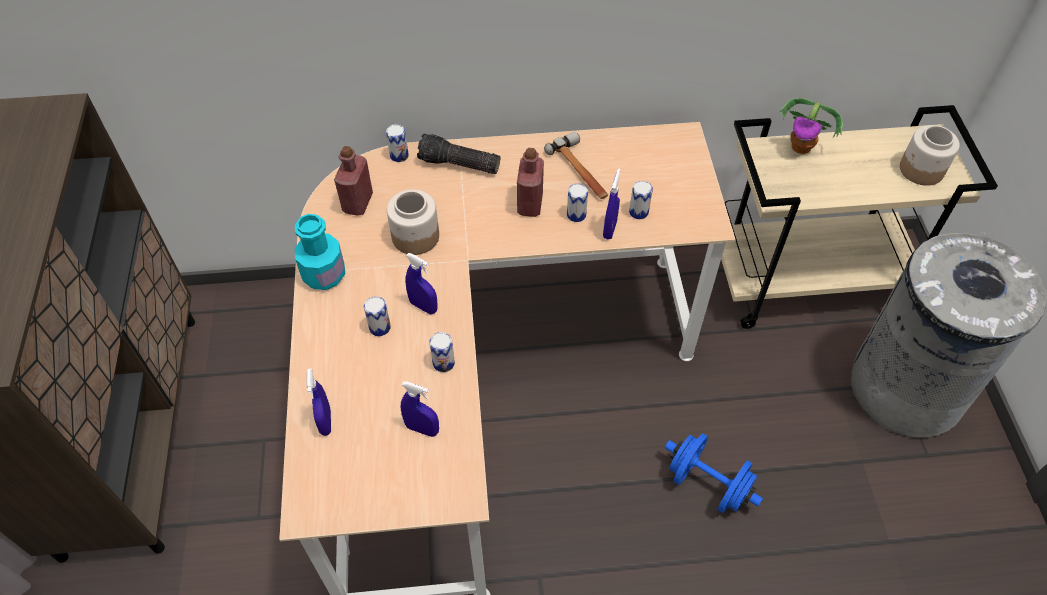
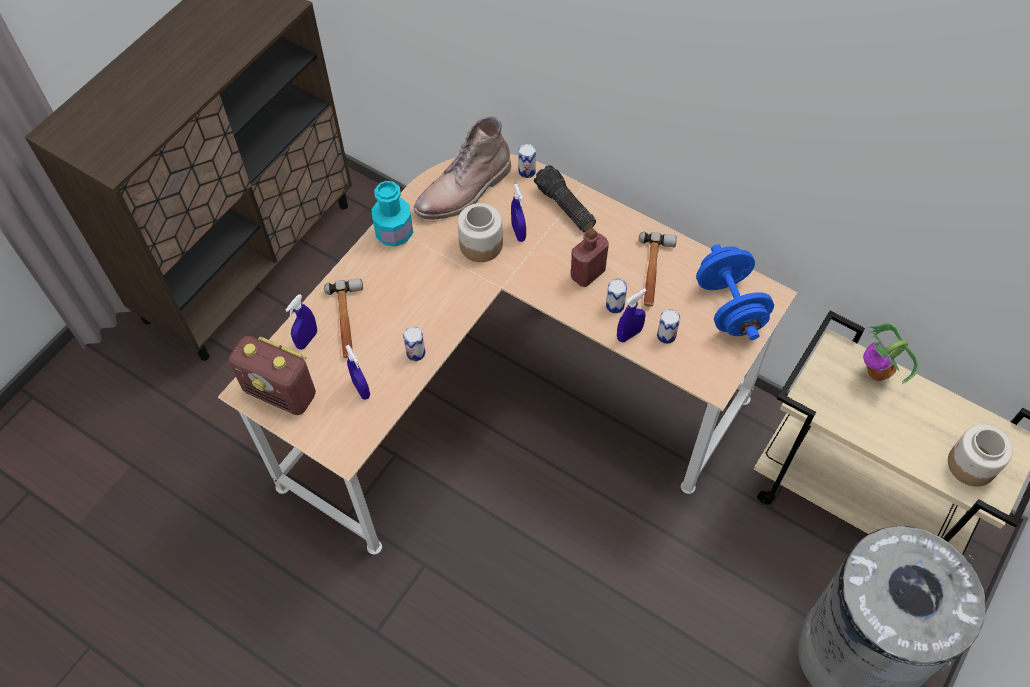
camera: 40 degrees right, 5 degrees up
red bottle [334,146,373,216] -> brown boot [414,116,511,220]
can [364,296,391,336] -> none
blue spray bottle [405,253,438,314] -> blue spray bottle moved to [511,184,526,242]
blue dumbbell [665,433,763,513] -> blue dumbbell moved to [696,244,774,340]
none -> radio [229,336,316,415]
none -> hammer [324,278,363,358]

